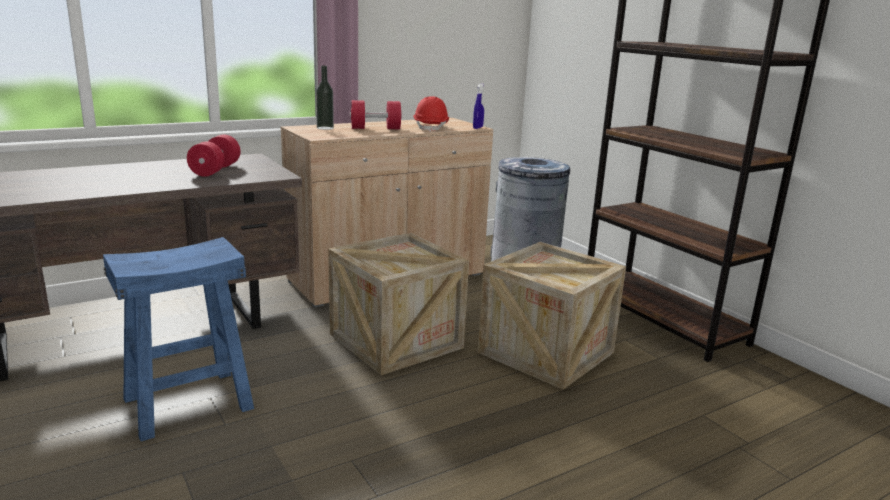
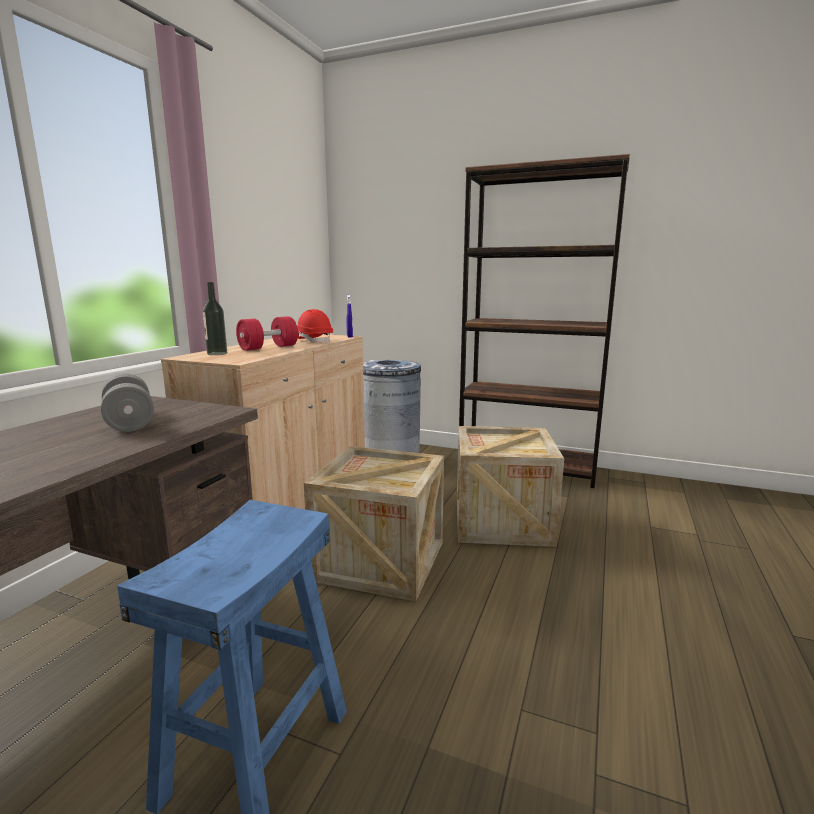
camera: 35 degrees left, 5 degrees down
red dumbbell [187,134,240,177] -> grey dumbbell [101,373,154,432]

